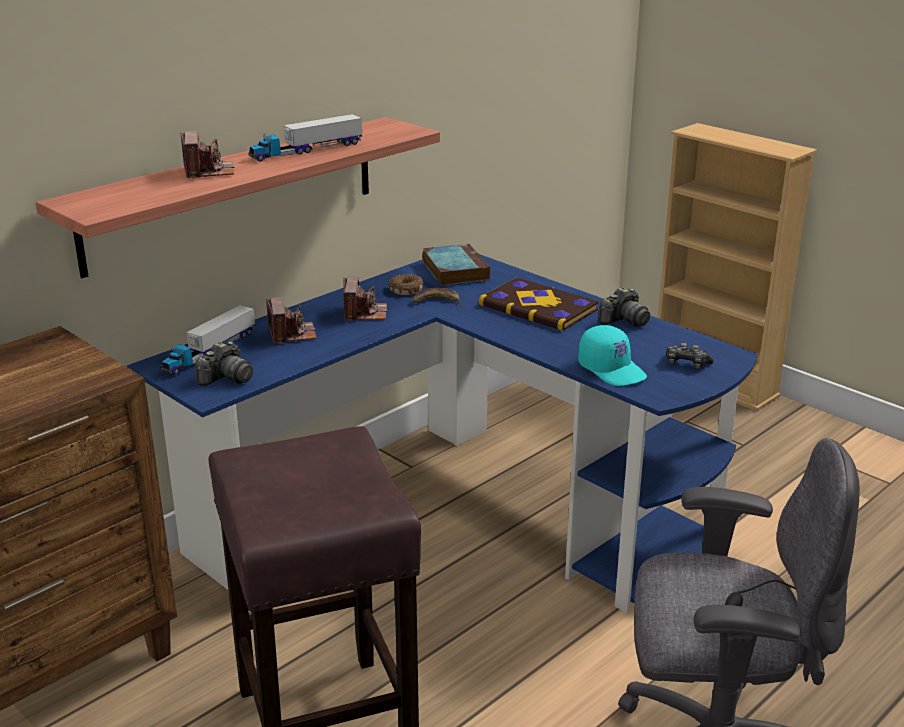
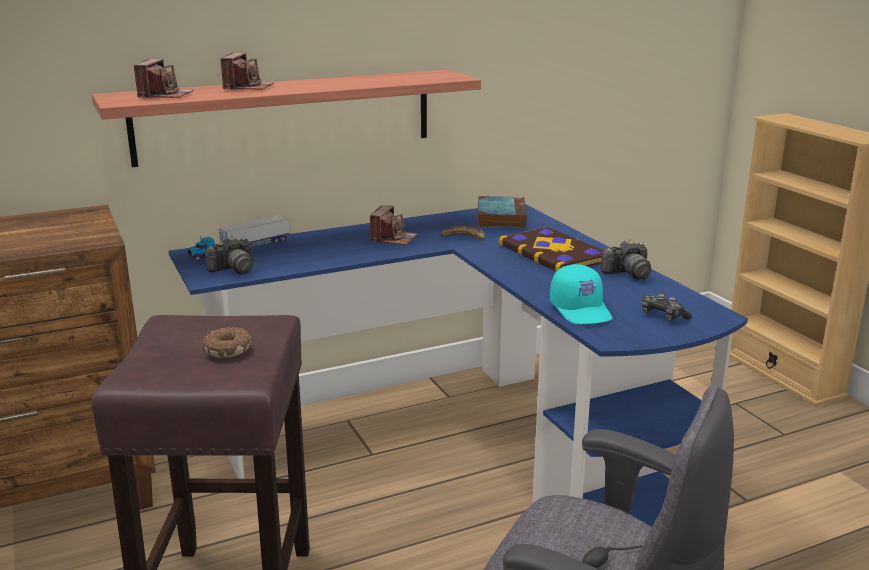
camera: 20 degrees right, 5 degrees down
toy truck [249,114,362,162] -> none
camera [266,297,317,344] -> camera moved to [134,59,194,98]
donut [389,274,424,295] -> donut moved to [202,327,251,358]

